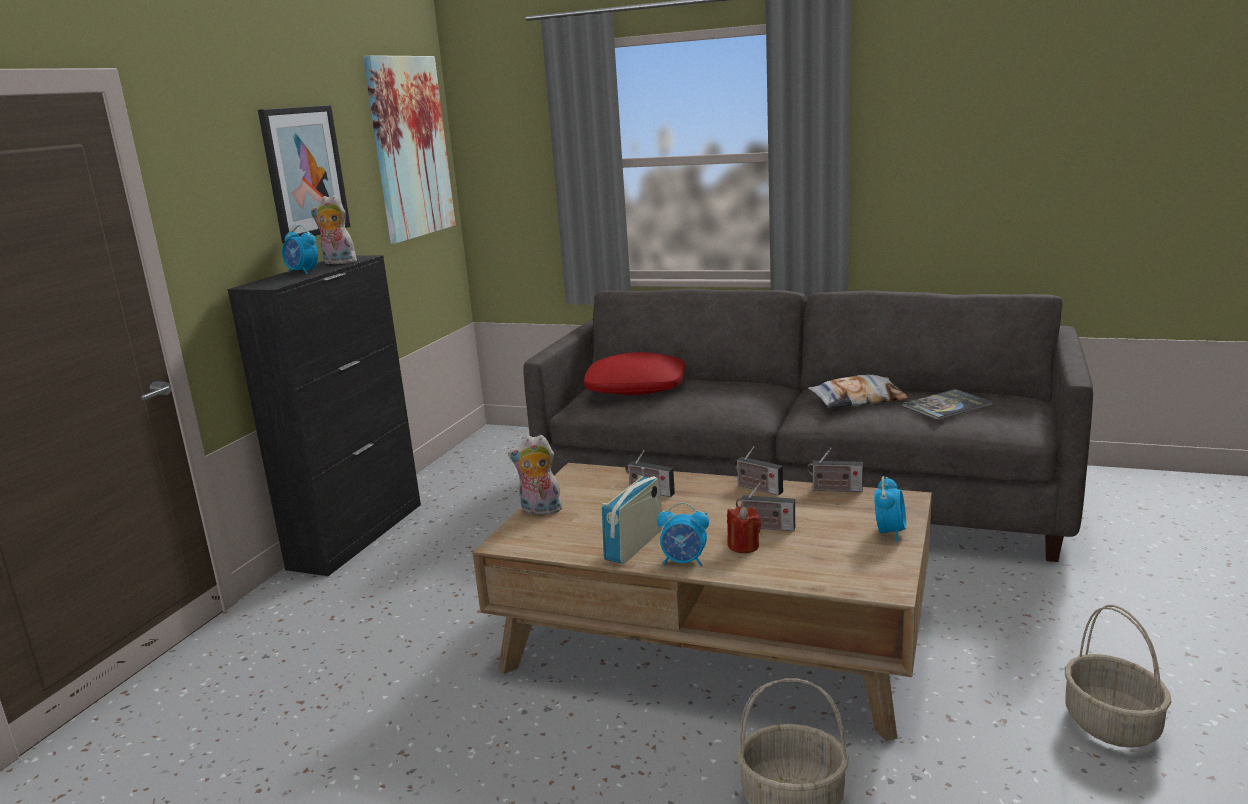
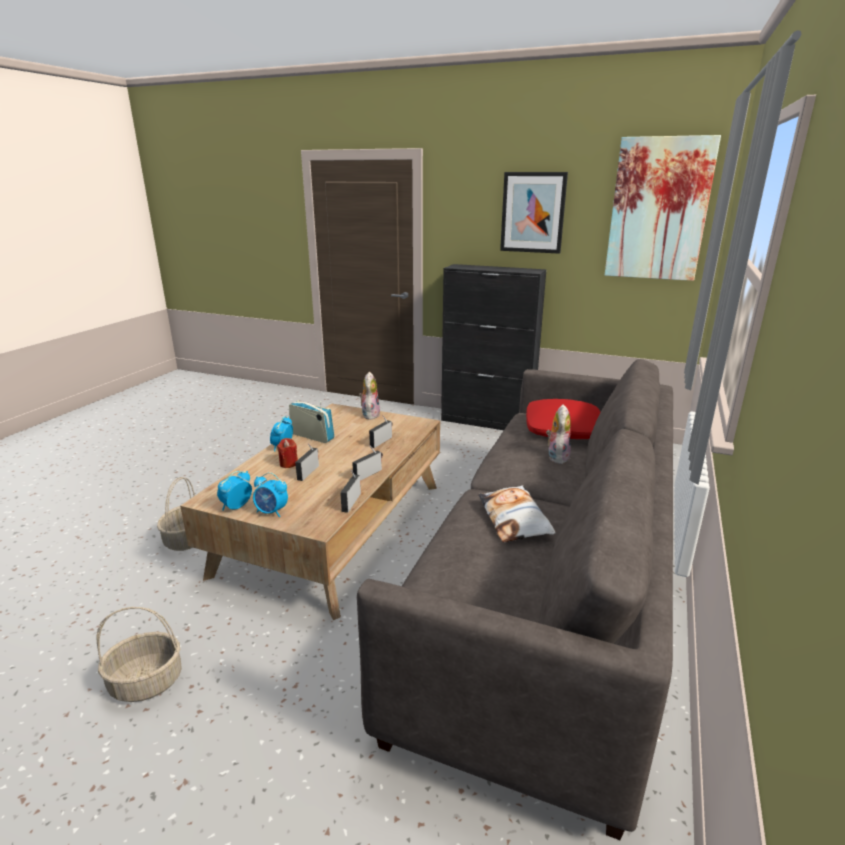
camera: 90 degrees right, 5 degrees up
alarm clock [282,225,318,274] -> alarm clock moved to [217,471,252,511]
plush toy [311,195,357,264] -> plush toy moved to [546,404,571,464]
book [902,389,993,420] -> none

